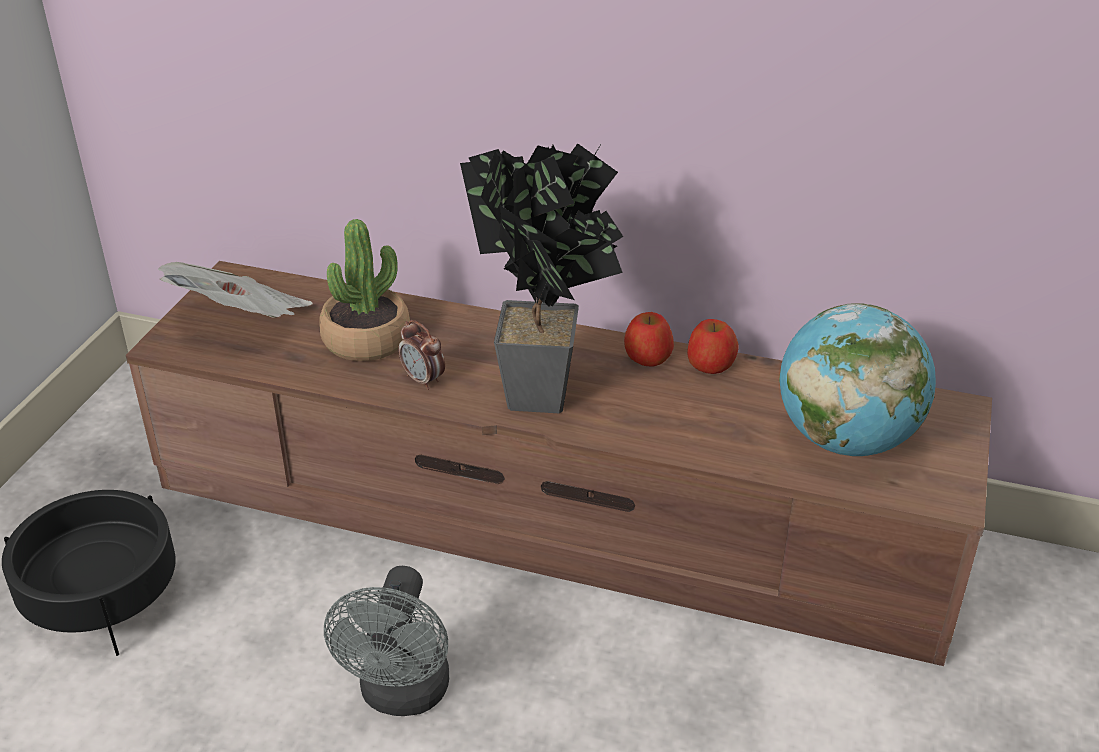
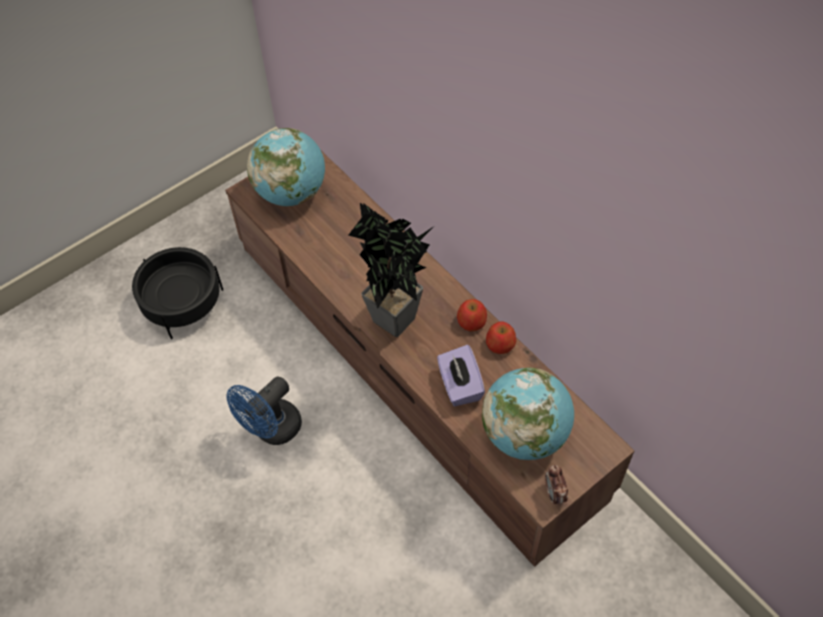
camera: 35 degrees right, 20 degrees up
newspaper [158,262,313,318] -> globe [247,128,325,206]
potted plant [319,219,410,361] -> none
grey fan [324,566,449,716] -> blue fan [227,376,302,445]
alarm clock [398,320,445,390] -> alarm clock moved to [545,465,568,504]
none -> purple tissue box [437,345,485,406]

